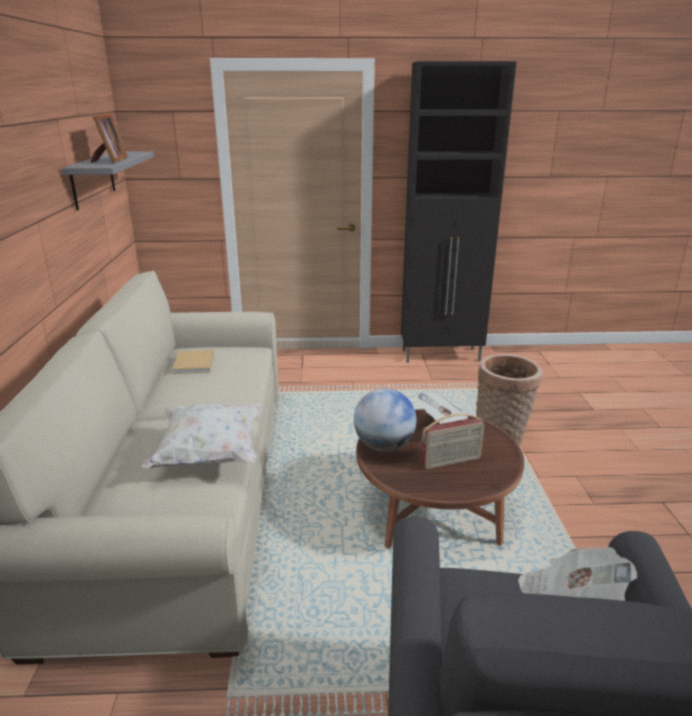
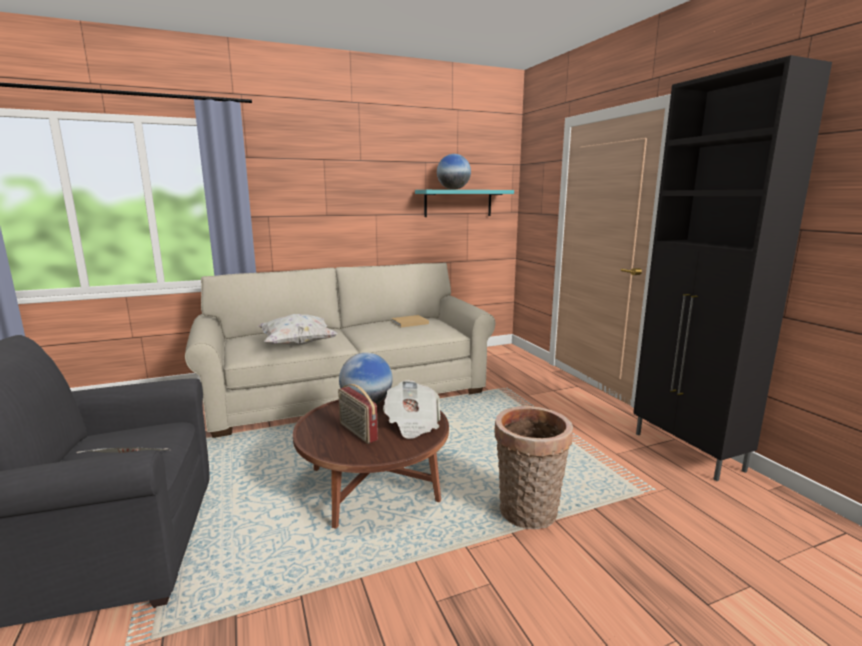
camera: 70 degrees right, 10 degrees down
grey shelf [62,151,154,210] -> turquoise shelf [415,190,514,217]
picture frame [90,114,128,163] -> globe [437,154,471,190]

